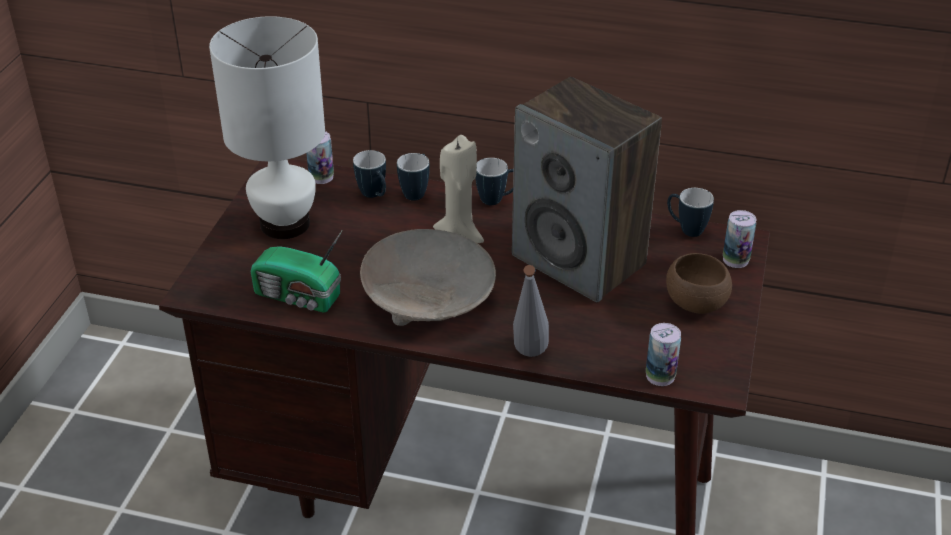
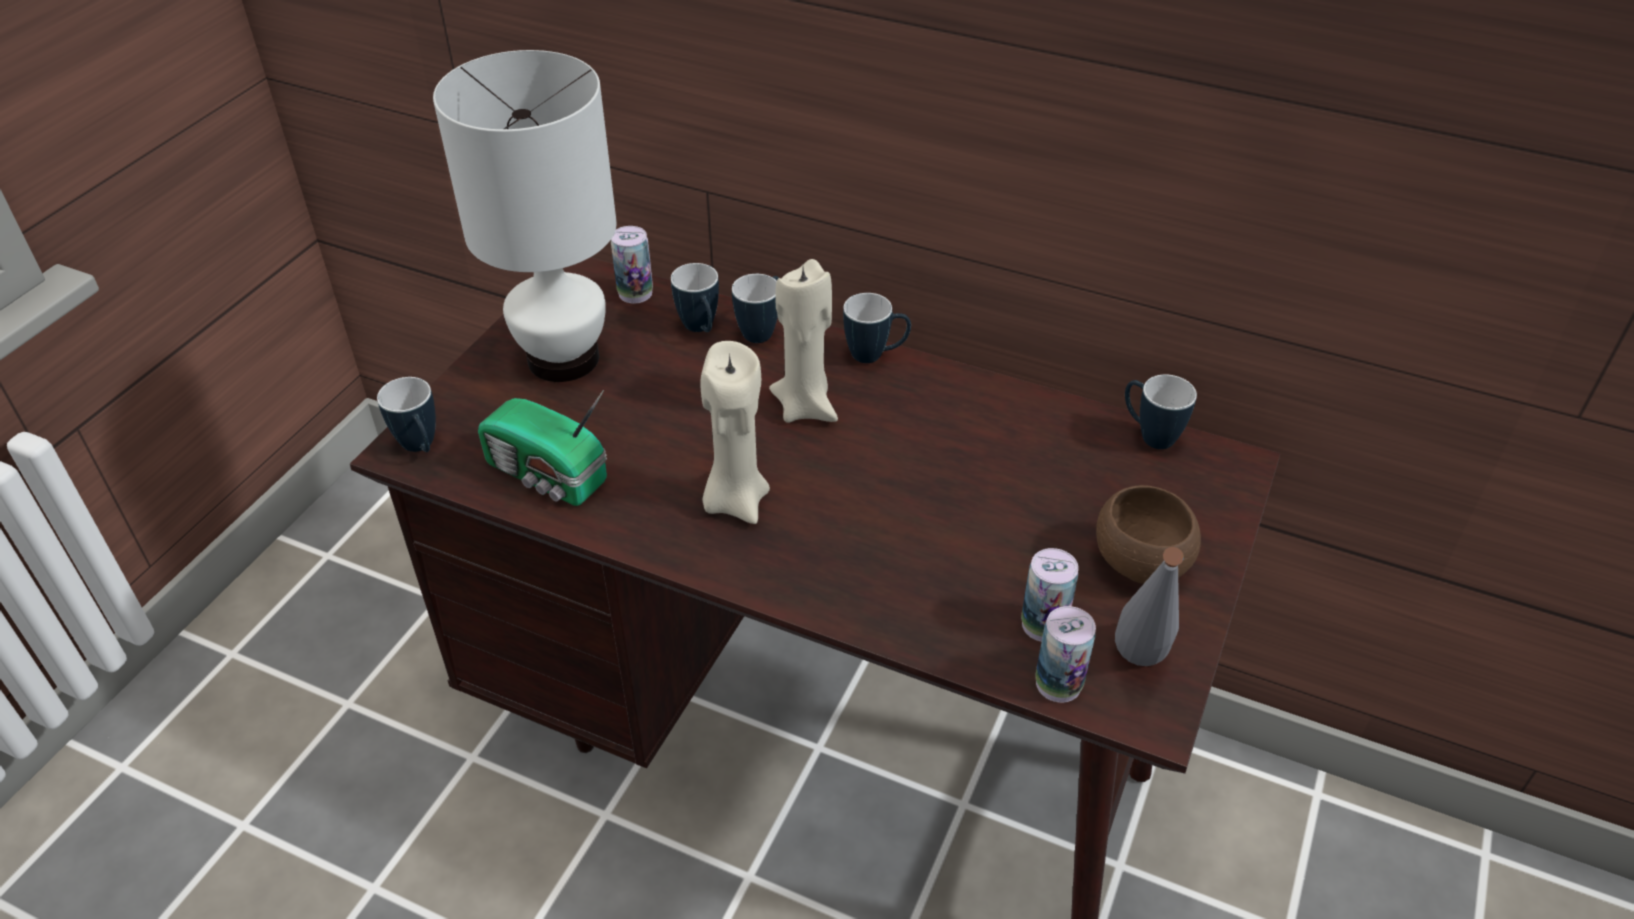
camera: 10 degrees right, 5 degrees up
beige bowl [360,229,496,326] -> beige candle [700,341,770,524]
speaker [512,77,662,302] -> none
grey bottle [513,265,549,357] -> grey bottle moved to [1115,547,1184,666]
can [723,210,756,268] -> can moved to [1021,548,1079,642]
none -> mug [377,377,436,452]

